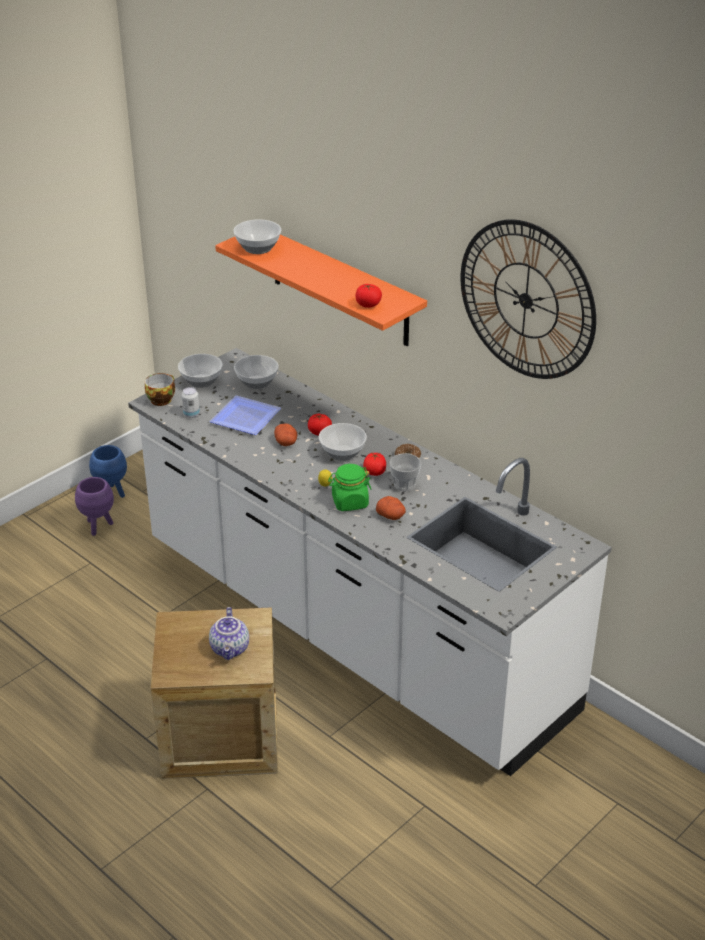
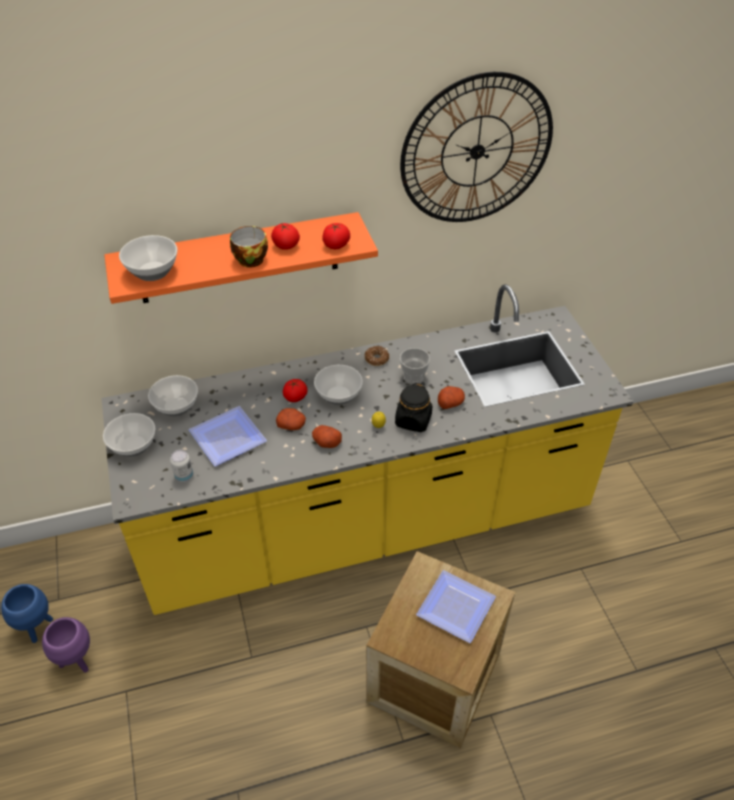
camera: 60 degrees left, 10 degrees up
white counter [128,348,612,776] -> yellow counter [101,284,634,615]
cup [145,373,175,406] -> cup moved to [230,226,268,268]
teapot [209,607,249,660] -> plate [416,570,496,643]
green jar [328,464,372,511] -> black jar [395,383,432,432]
tomato [363,453,386,476] -> tomato moved to [271,223,300,250]
none -> potato [312,425,342,448]

